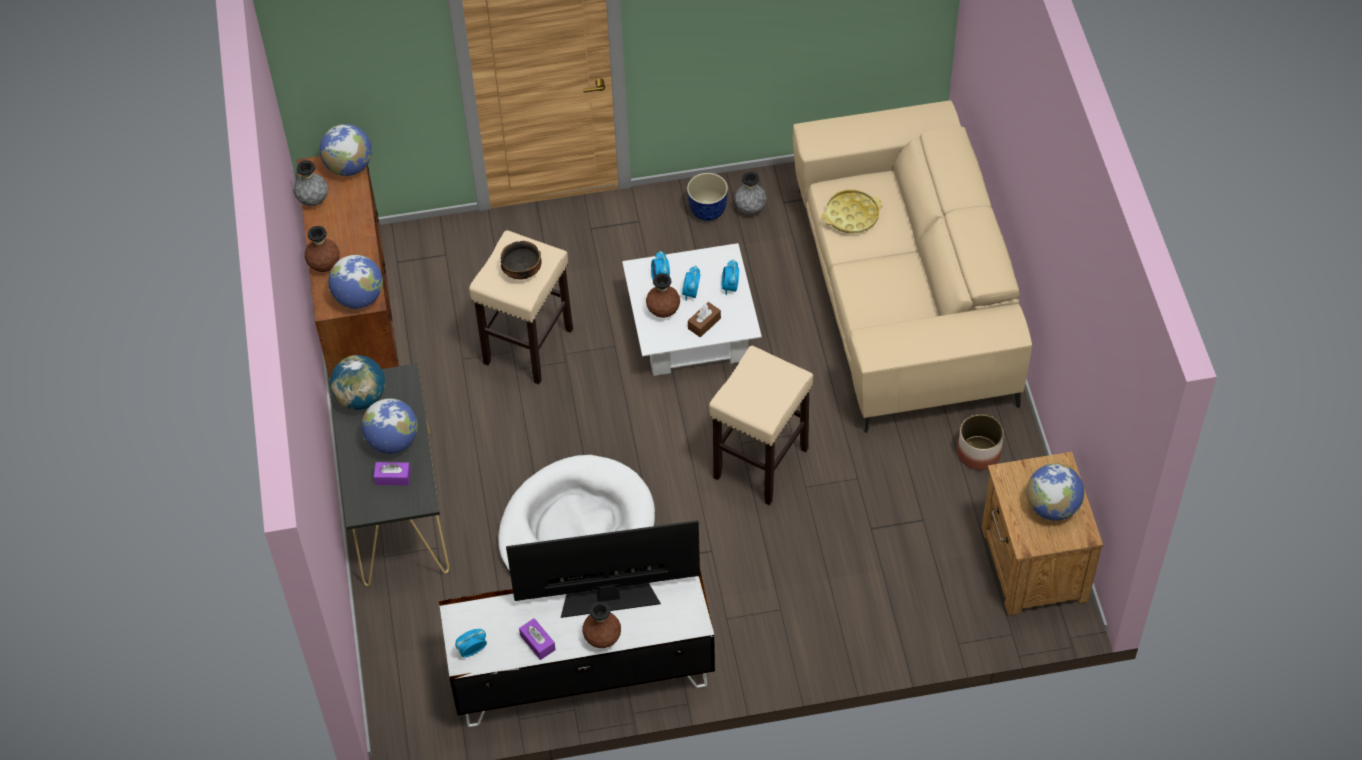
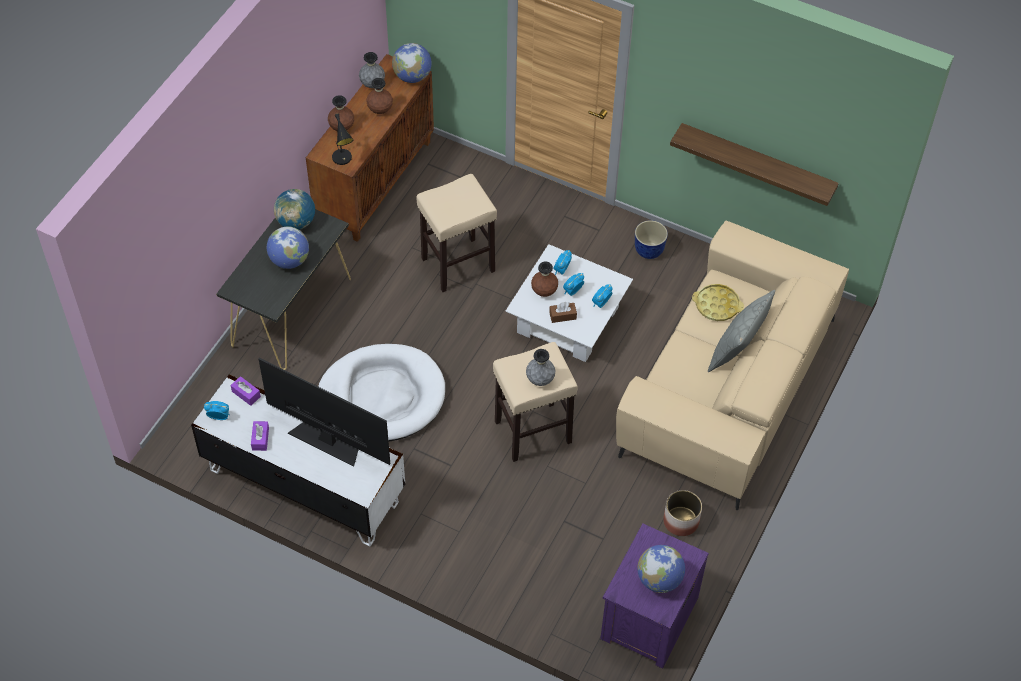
camera: 35 degrees right, 0 degrees up
globe [328,255,383,309] -> black table lamp [332,114,353,165]
purple tissue box [374,462,411,486] -> purple tissue box moved to [231,376,261,406]
bowl [501,241,541,280] -> none
brown vase [582,602,621,648] -> brown vase moved to [366,78,393,114]
grey vase [734,172,767,214] -> grey vase moved to [526,349,556,386]
brown nightstand [981,452,1103,616] -> purple nightstand [600,524,709,669]
none -> shelf [670,123,839,206]
none -> grey pillow [708,290,775,372]

